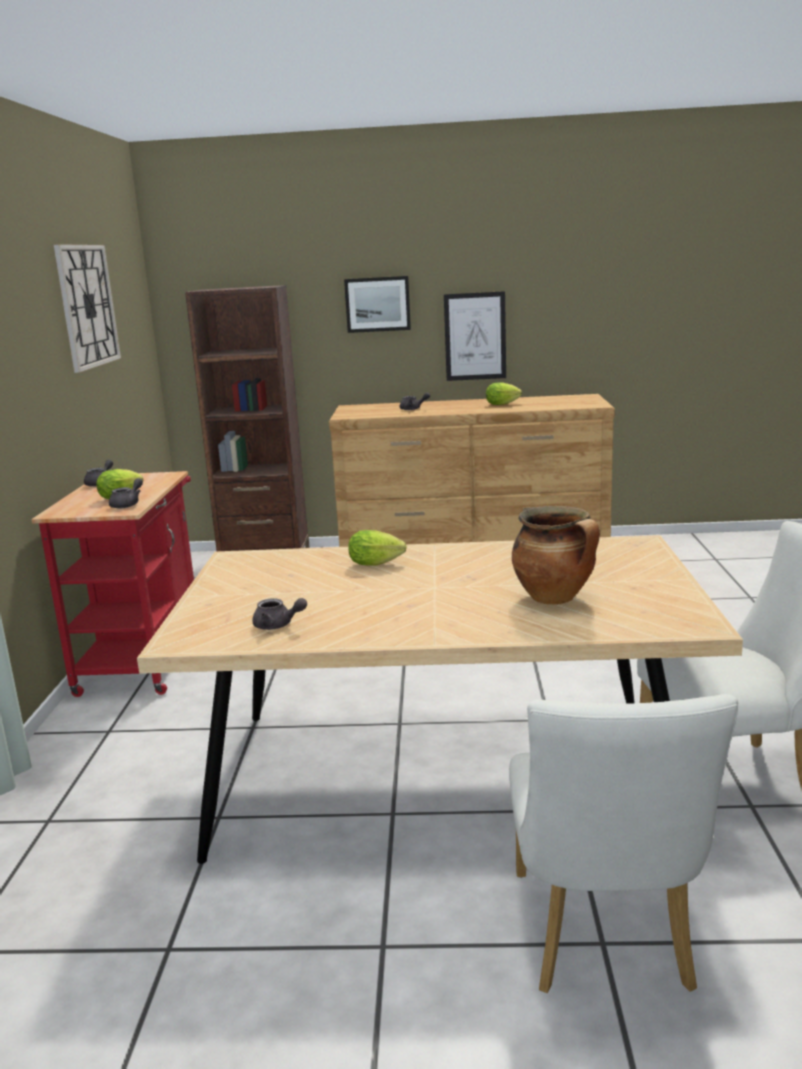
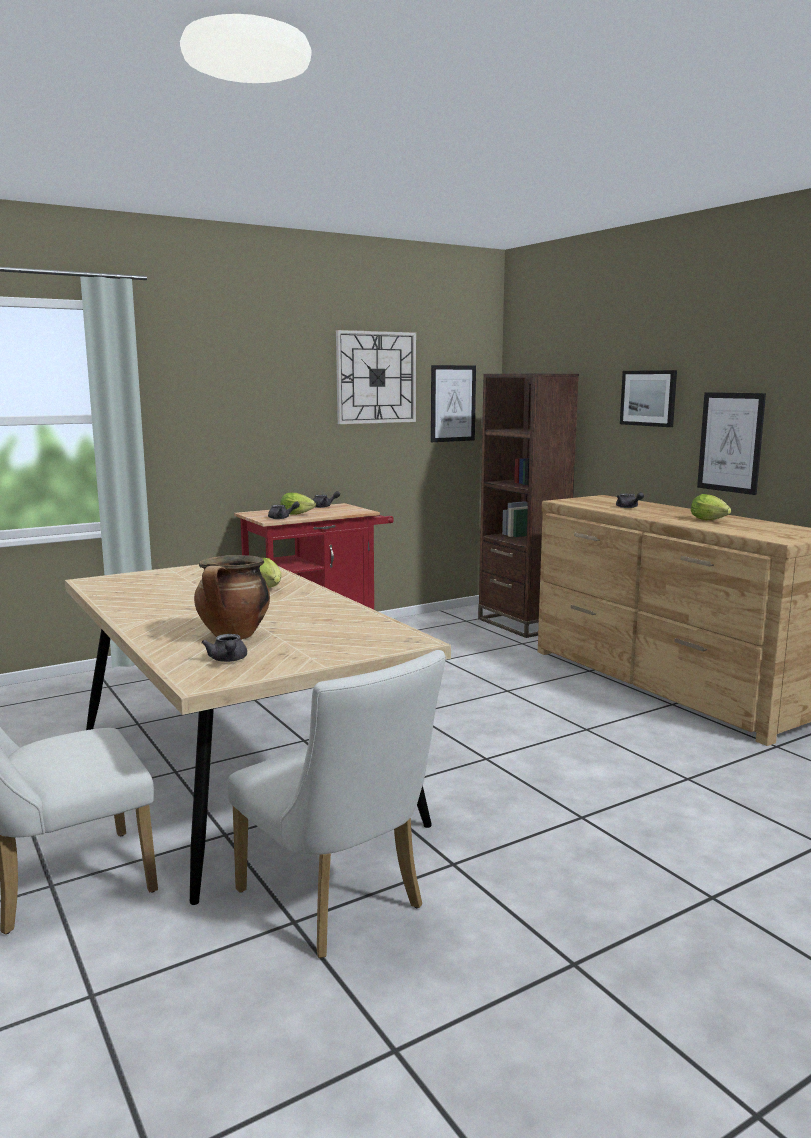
camera: 55 degrees right, 5 degrees down
grey teapot [252,598,307,630] -> grey teapot moved to [201,634,247,662]
none -> picture [431,365,476,442]

